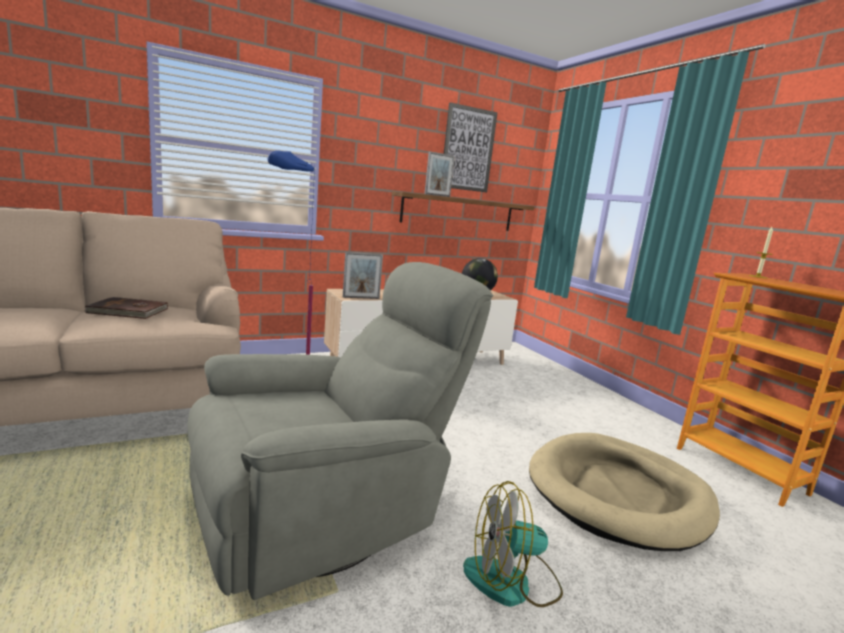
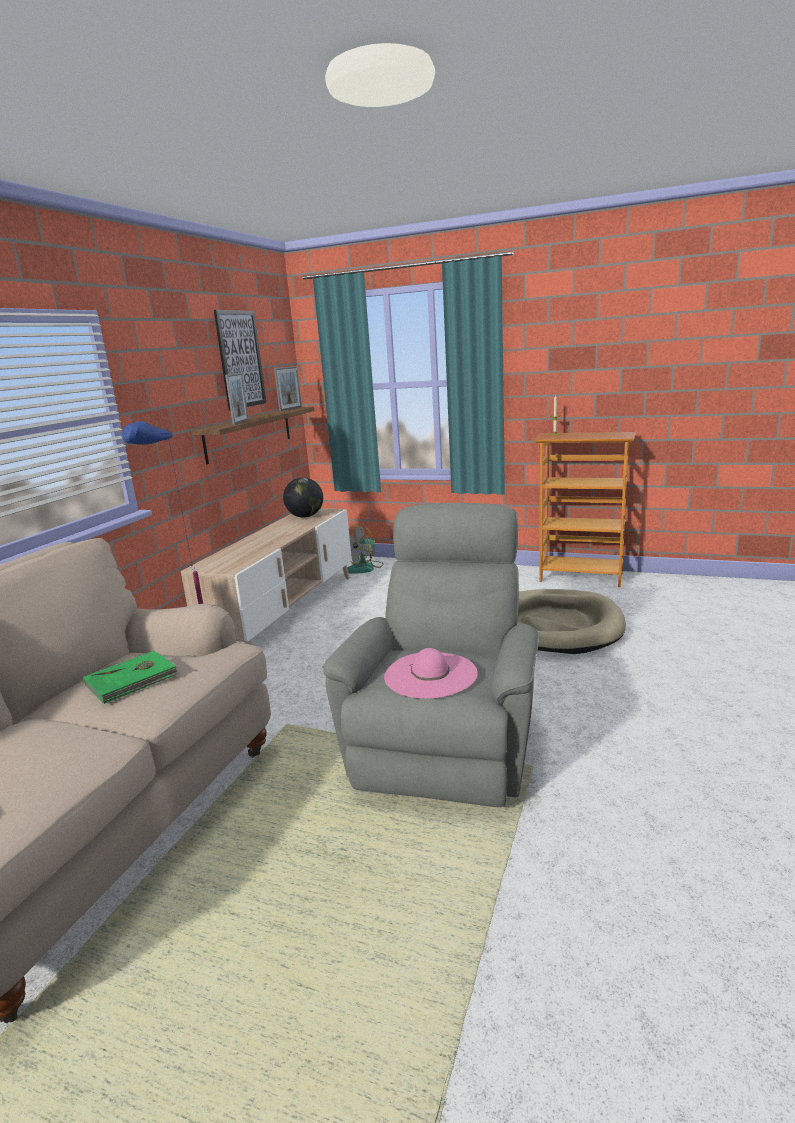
camera: 40 degrees left, 5 degrees up
brown book [84,297,168,319] -> green book [83,651,180,704]
picture frame [343,252,383,299] -> picture frame moved to [274,366,302,411]
fan [463,481,563,607] -> fan moved to [347,524,384,574]
none -> pink hat [384,648,478,699]

